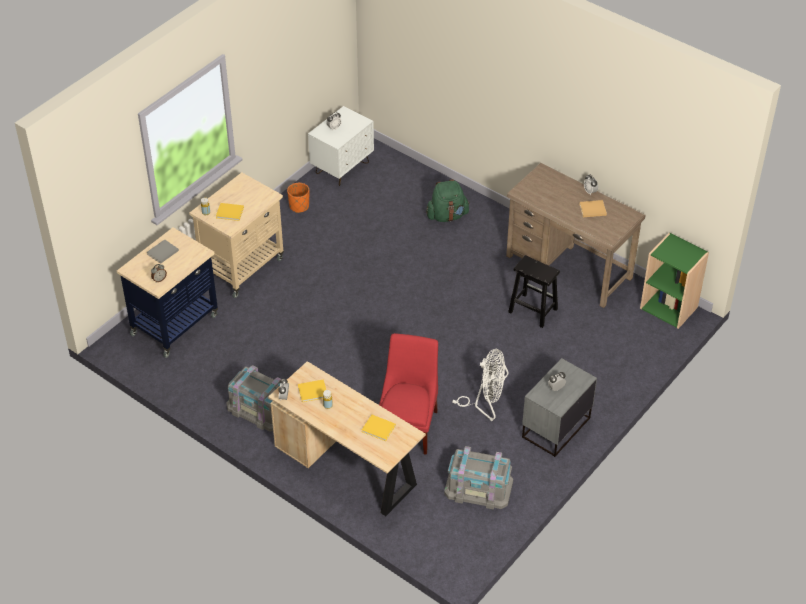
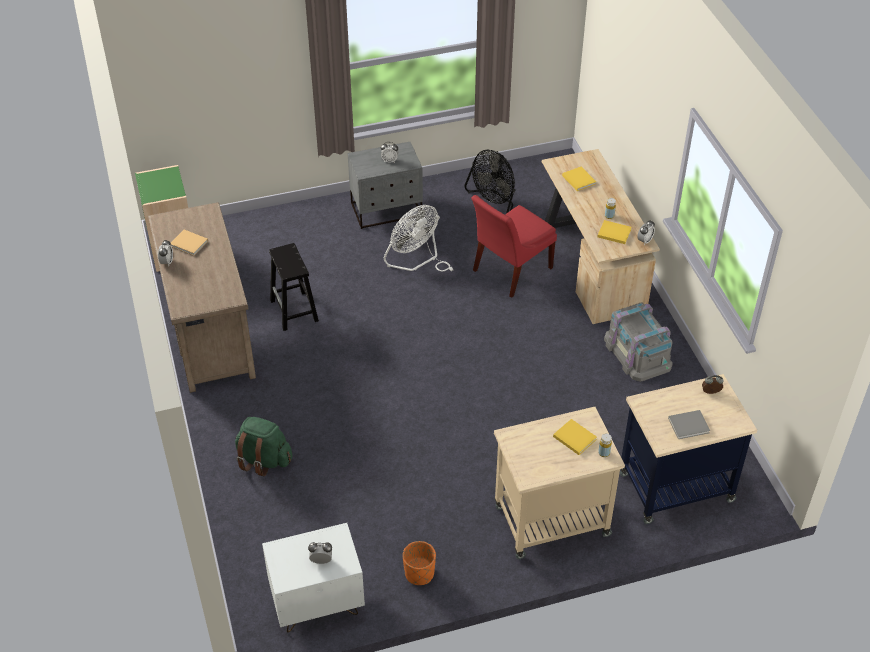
camera: 145 degrees left, 0 degrees up
grey storage box [444,446,513,510] -> black fan [465,150,516,214]

